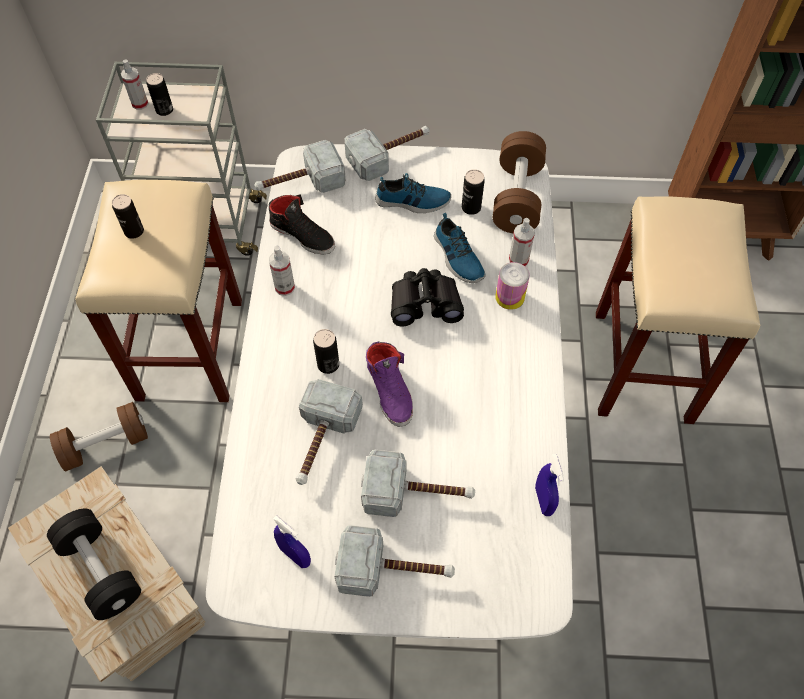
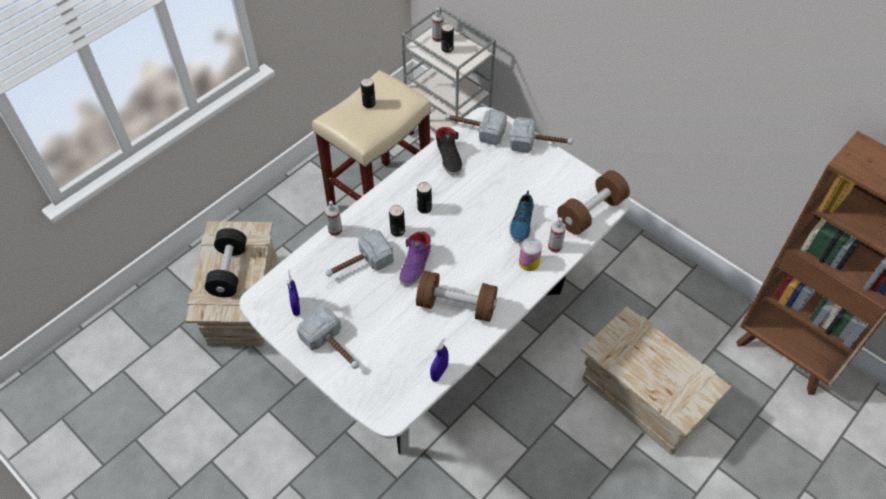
camera: 40 degrees right, 5 degrees down
brown dumbbell [50,402,148,471] -> brown dumbbell moved to [416,271,498,322]
spray bottle [269,246,295,296] -> spray bottle moved to [325,201,342,236]
hammer [361,450,475,517] -> none
shoe [375,173,451,213] -> none
black binoculars [391,268,464,327] -> none
can [462,169,485,215] -> can moved to [417,182,432,213]
beige stool [596,196,760,424] -> crate [581,306,731,455]

